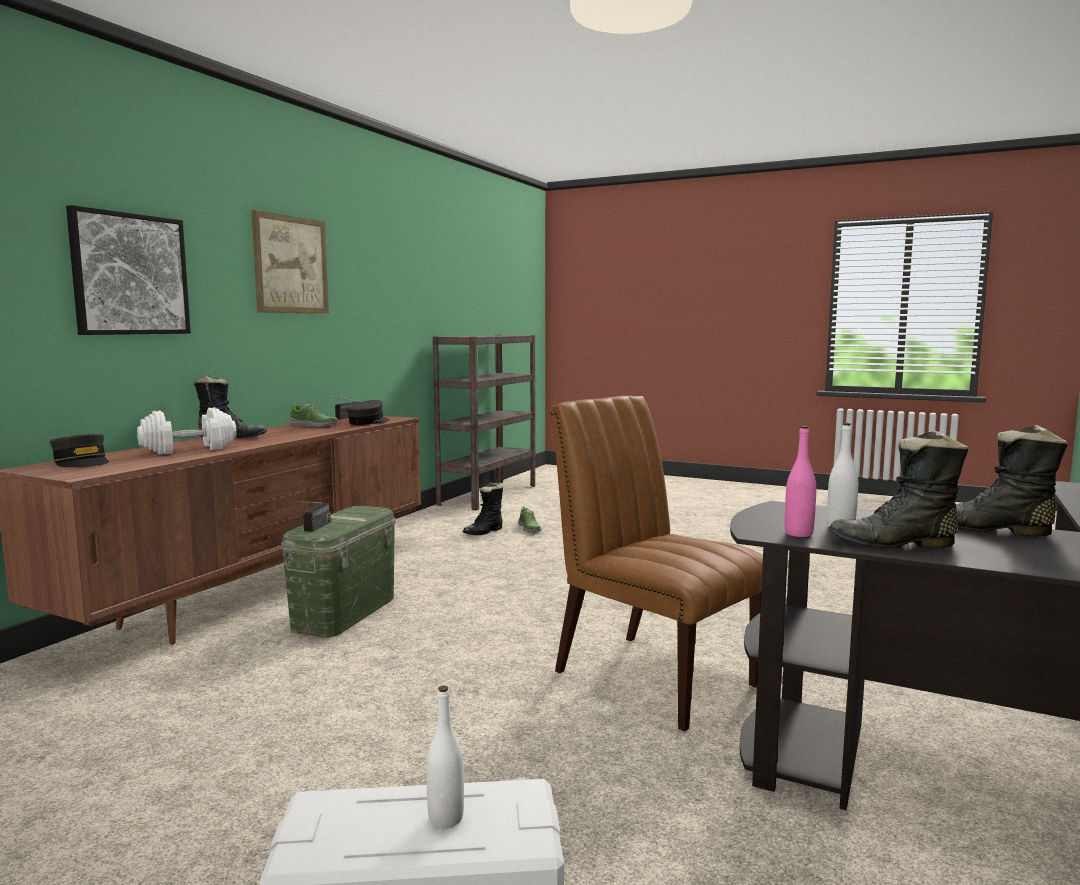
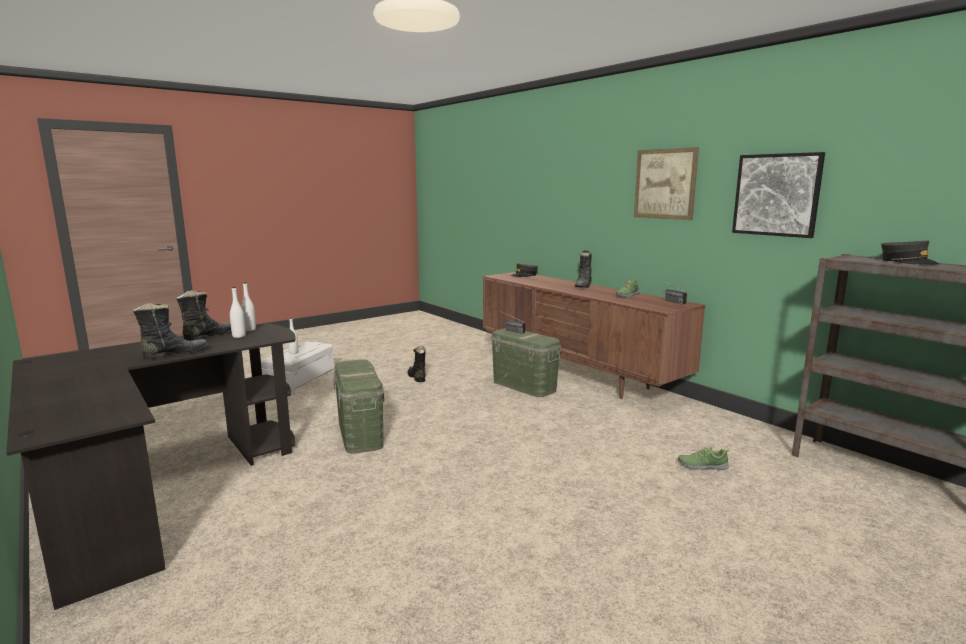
camera: 115 degrees right, 5 degrees up
picture [66,205,191,335] -> picture moved to [732,152,825,238]
white dumbbell [137,407,237,455] -> none
grey cap [346,400,390,425] -> grey cap moved to [881,241,940,265]
black boot [462,482,503,535] -> black boot moved to [408,346,426,382]
brown chair [550,396,763,732] -> green storage box [333,359,384,454]
pink bottle [785,426,816,537] -> white bottle [241,282,256,331]

